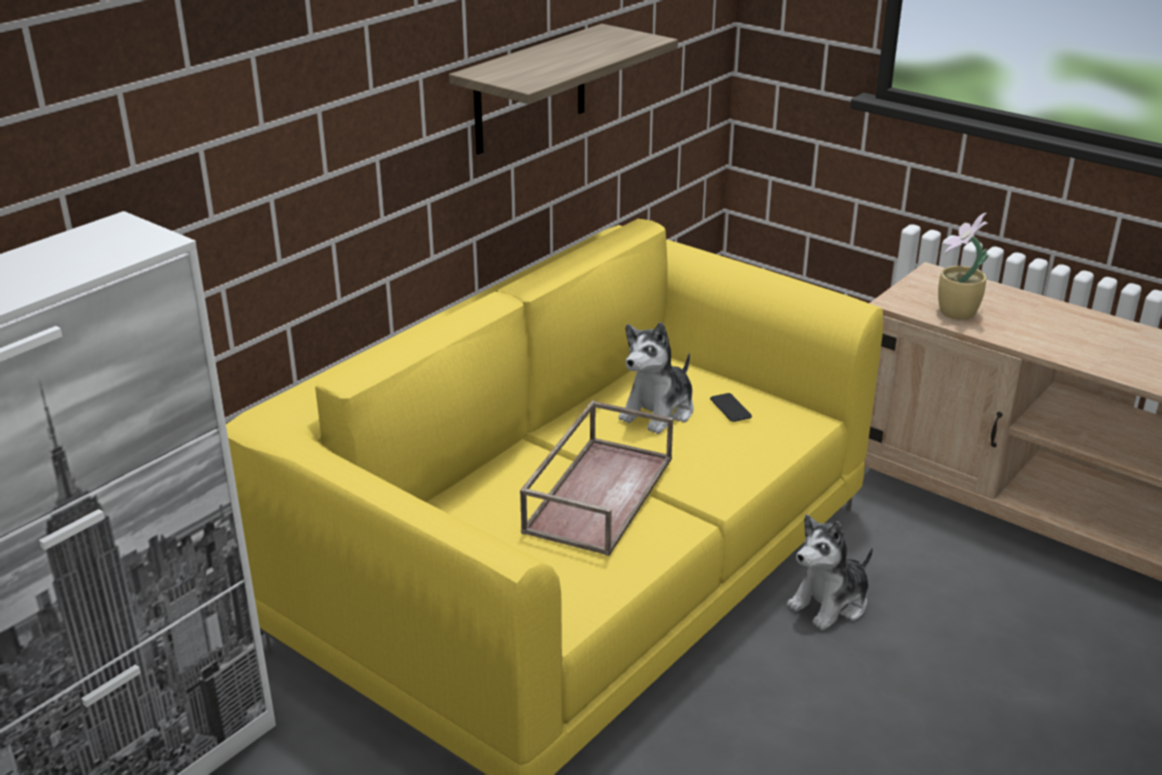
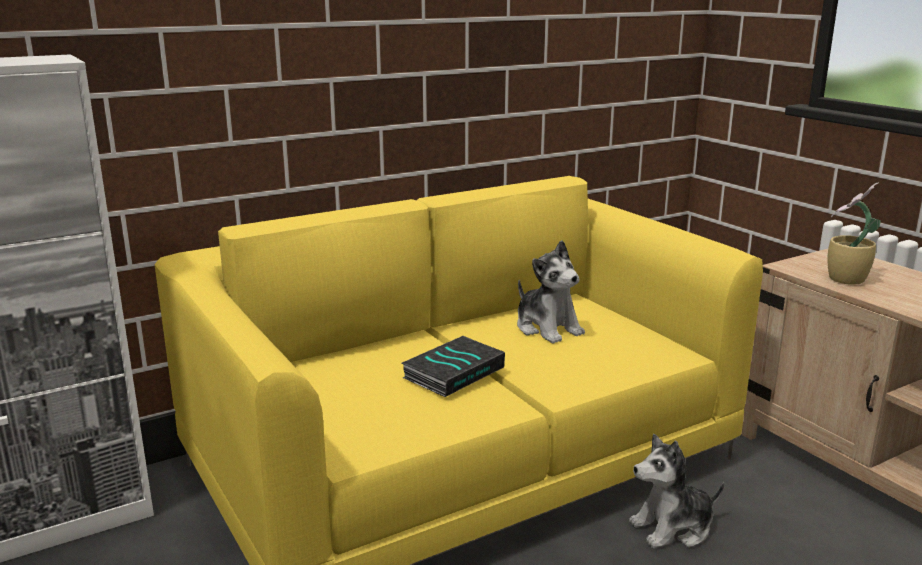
camera: 20 degrees right, 10 degrees down
shelf [449,24,678,155] -> none
brown tray [520,400,673,556] -> book [402,336,505,397]
plush toy [619,322,694,434] -> plush toy turned 90 degrees counterclockwise [517,240,585,344]
phone [710,393,752,422] -> none

